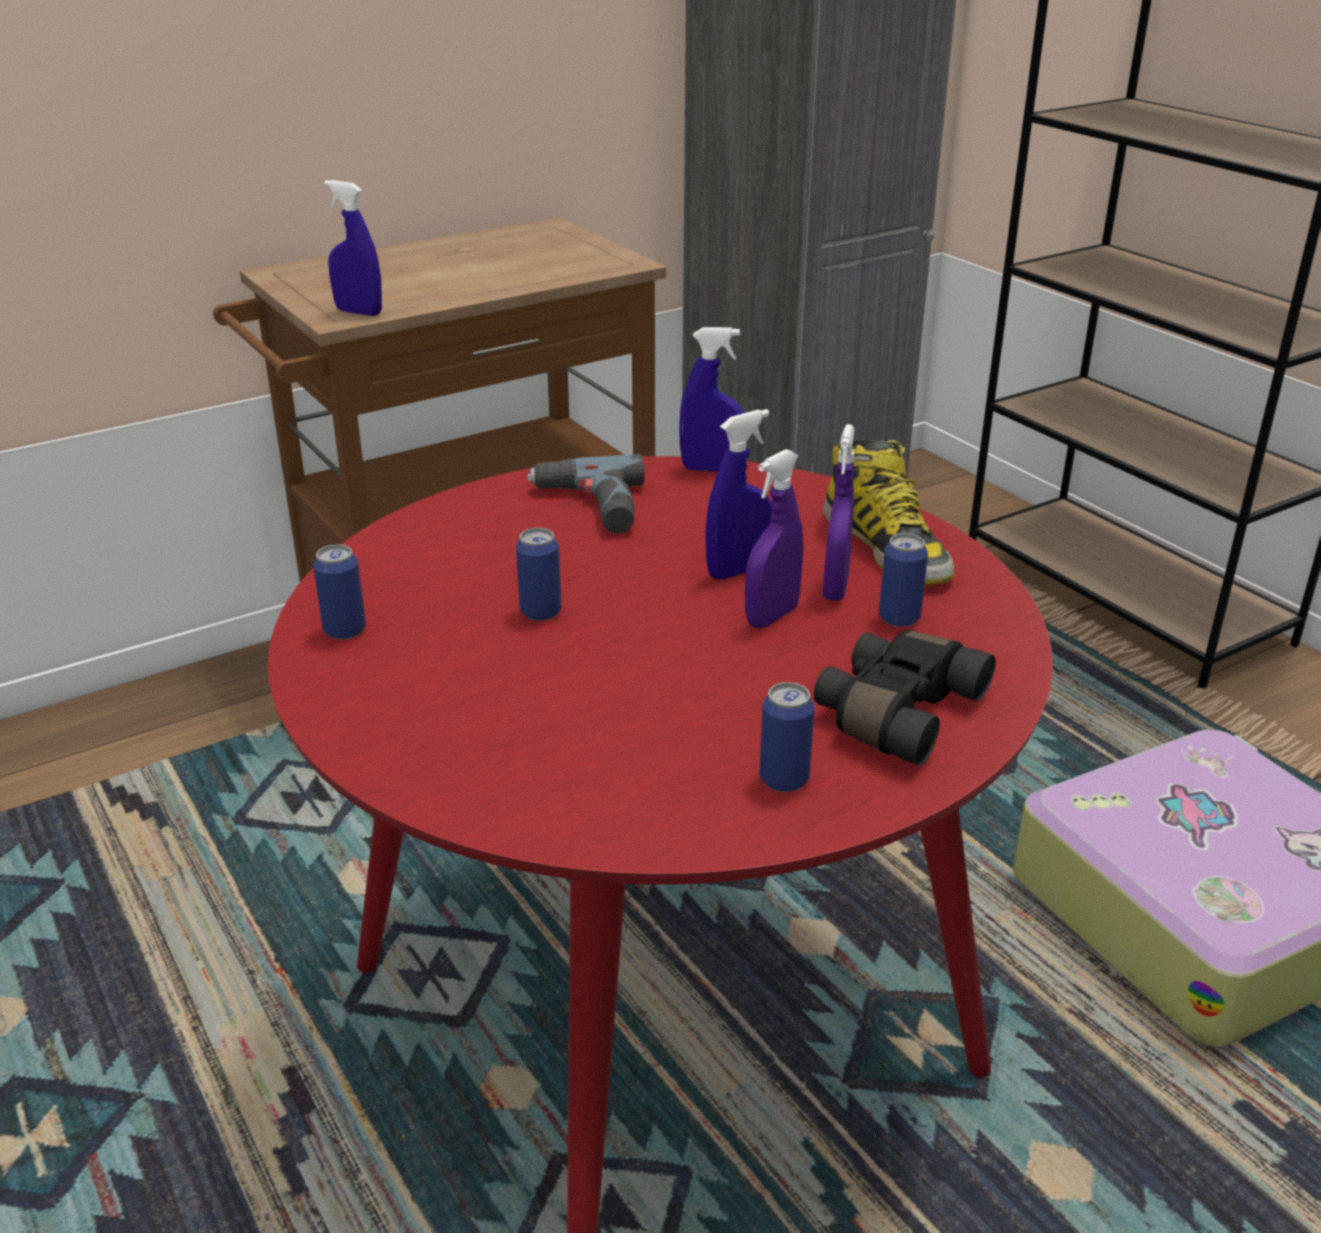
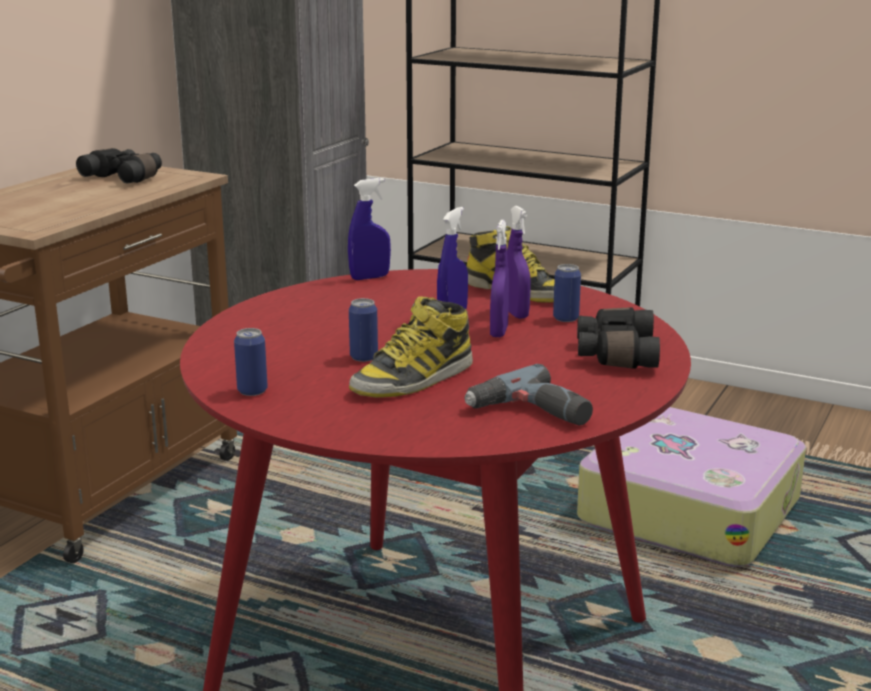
camera: 30 degrees left, 10 degrees down
blue spray bottle [324,180,382,316] -> none
power drill [527,454,644,533] -> power drill moved to [464,364,593,426]
can [760,682,814,792] -> none
none -> black binoculars [76,148,162,184]
none -> boot [349,296,473,398]

